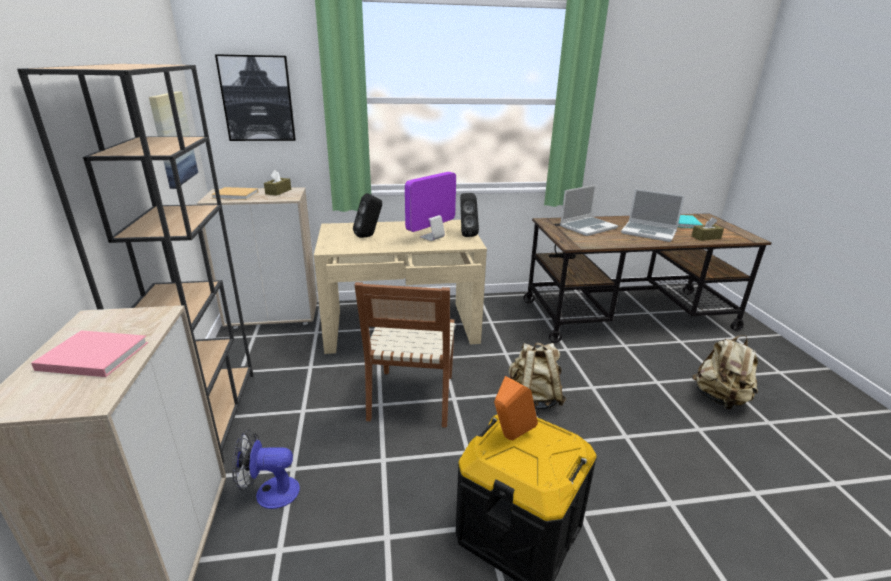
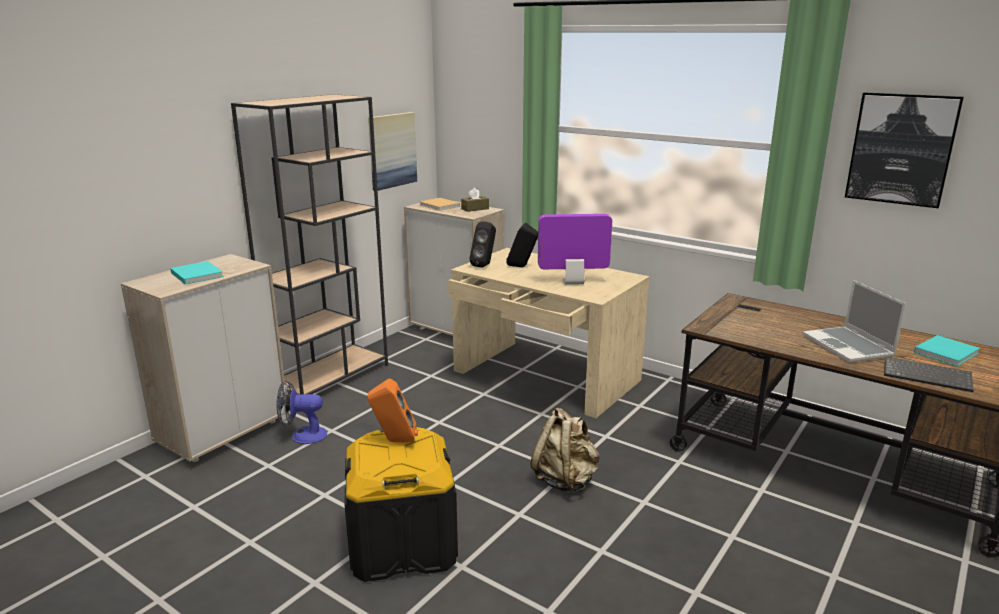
camera: 45 degrees right, 5 degrees down
pink book [31,330,148,377] -> turquoise book [170,261,224,285]
picture [215,54,296,141] -> picture moved to [845,92,964,208]
fan [232,430,300,509] -> fan turned 45 degrees counterclockwise [276,381,327,444]
chair [355,282,455,428] -> none
black speaker [460,193,479,237] -> black speaker moved to [469,221,496,268]
laptop [560,184,618,236] -> none
brown tissue box [691,217,724,241] -> keyboard [884,357,974,392]
beige backpack [692,335,758,410] -> none

